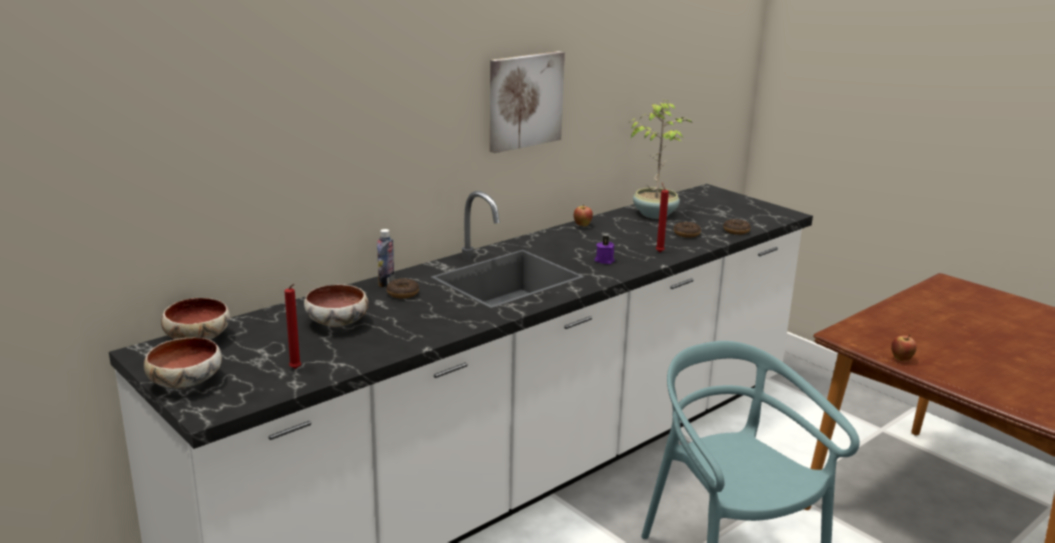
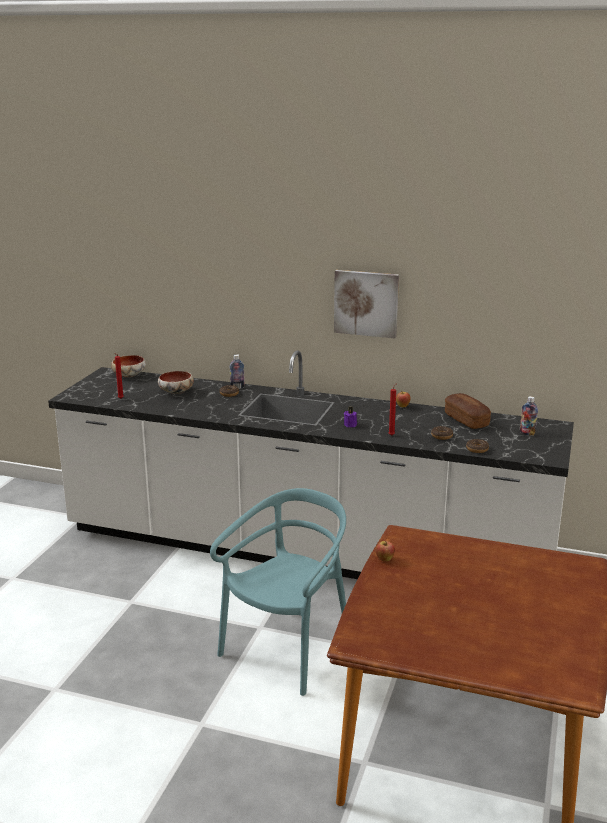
camera: 60 degrees right, 0 degrees up
bowl [144,337,222,389] -> none
potted plant [630,100,692,219] -> bread [445,393,491,429]
none -> bottle [520,396,538,436]

